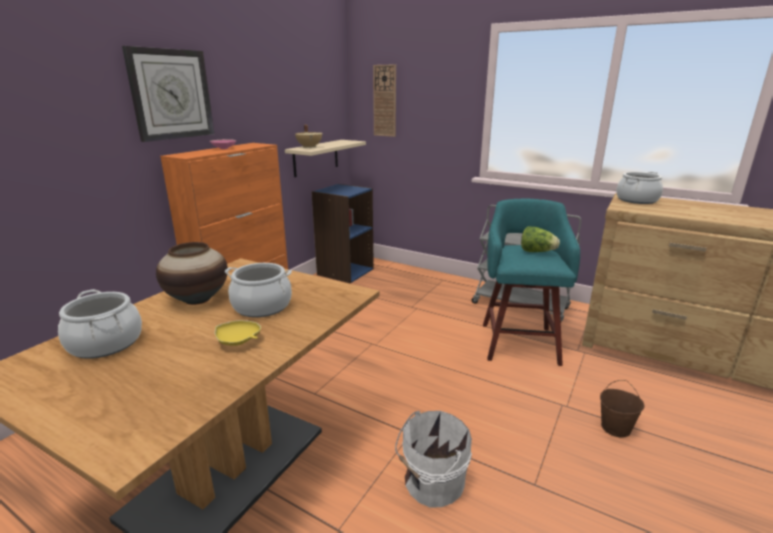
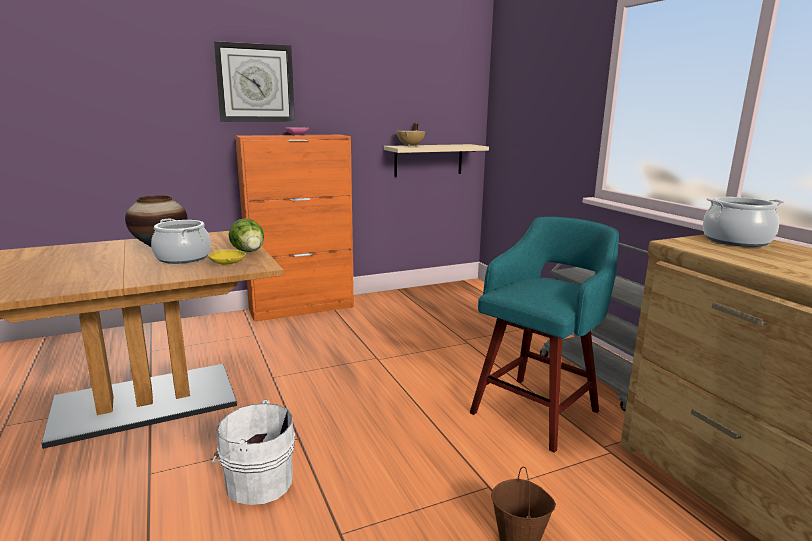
camera: 35 degrees right, 5 degrees down
cooking pot [58,289,142,359] -> none
yellow bowl [214,320,261,346] -> yellow bowl moved to [208,249,246,265]
blue bookcase [312,184,374,284] -> none
wall clock [373,64,396,137] -> none
lettuce [521,227,560,252] -> lettuce moved to [229,218,264,252]

